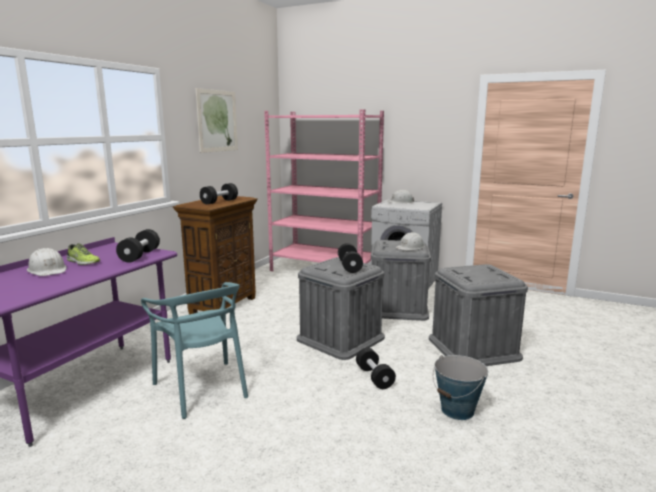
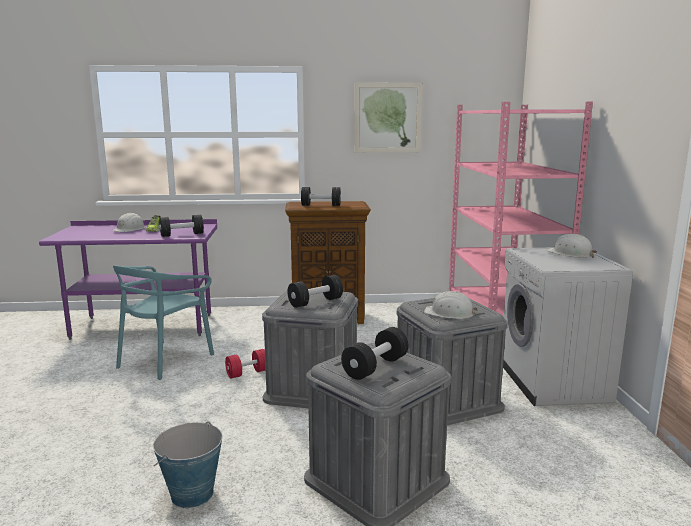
camera: 60 degrees right, 0 degrees up
black dumbbell [356,348,396,389] -> black dumbbell moved to [341,327,409,380]
none -> red dumbbell [225,349,266,379]

